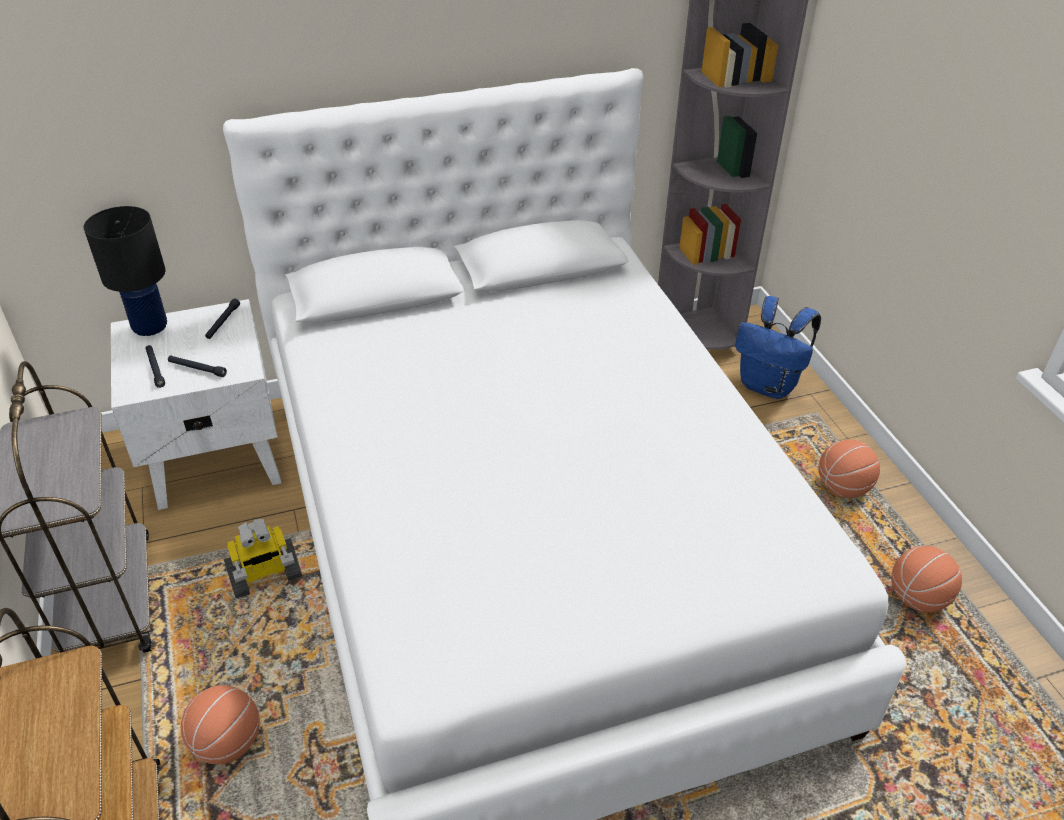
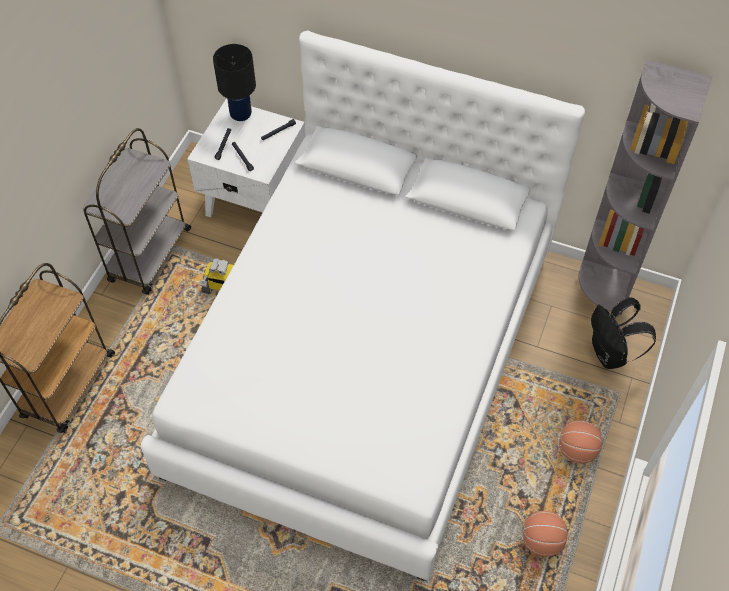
camera: 40 degrees right, 15 degrees up
basketball [181,685,260,764] -> none
blue backpack [735,296,821,399] -> black backpack [591,297,656,369]

